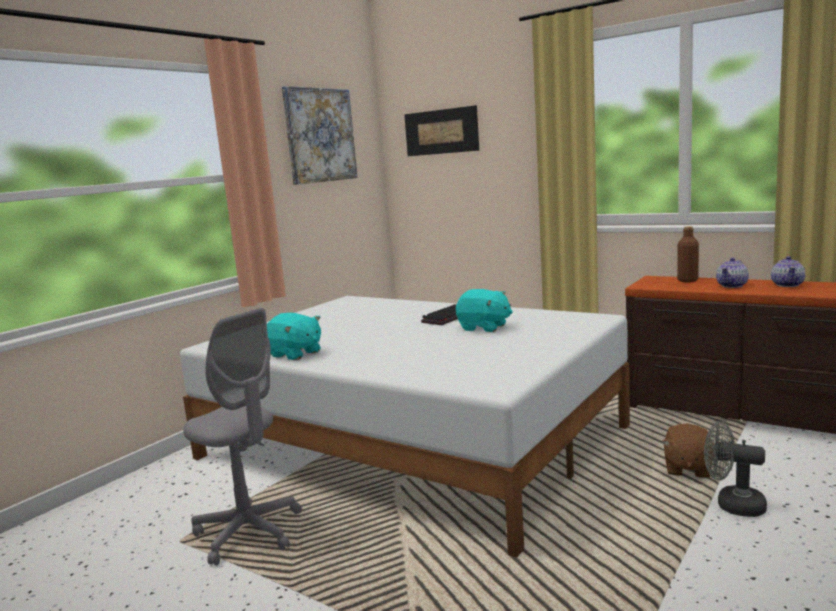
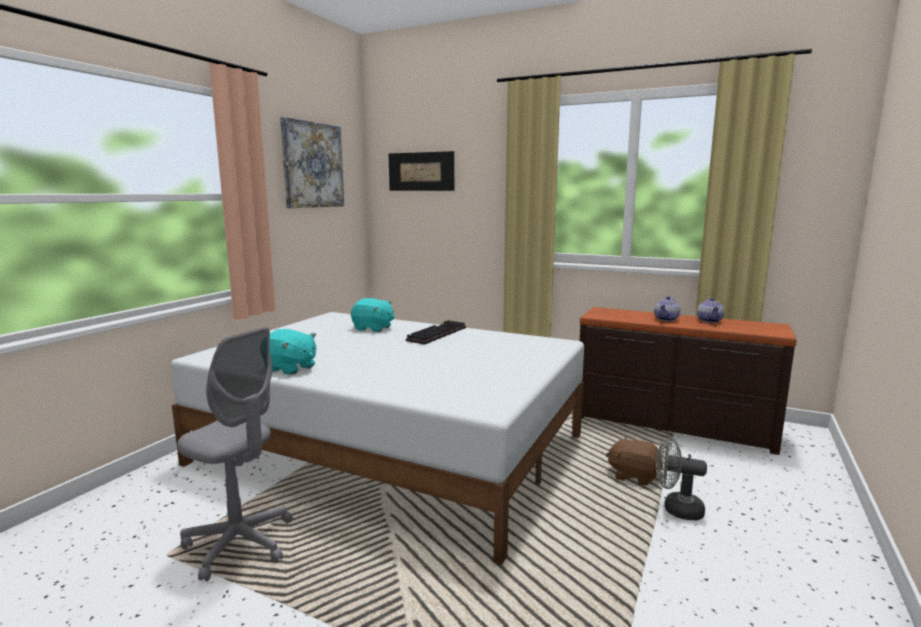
camera: 10 degrees left, 0 degrees up
turquoise plush toy [456,289,513,332] -> turquoise plush toy moved to [351,298,395,332]
brown plush toy [662,423,714,478] -> brown plush toy turned 105 degrees clockwise [606,436,662,485]
brown bottle [677,226,699,282] -> none

